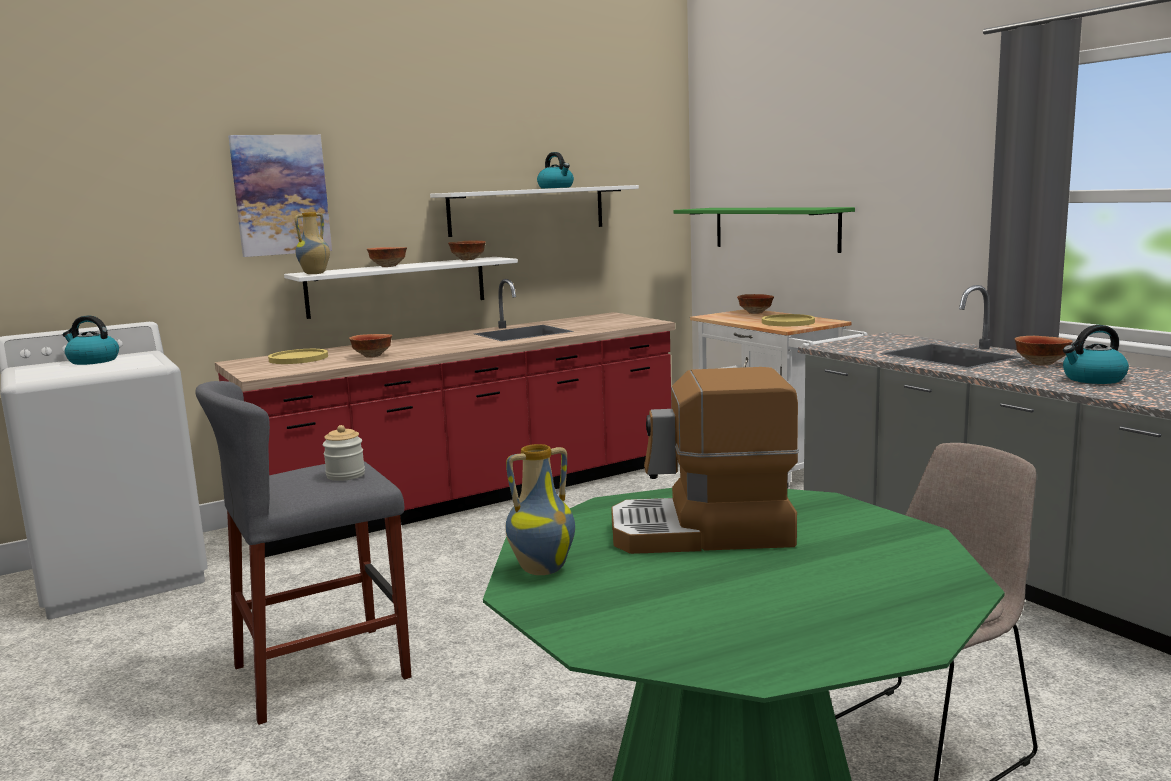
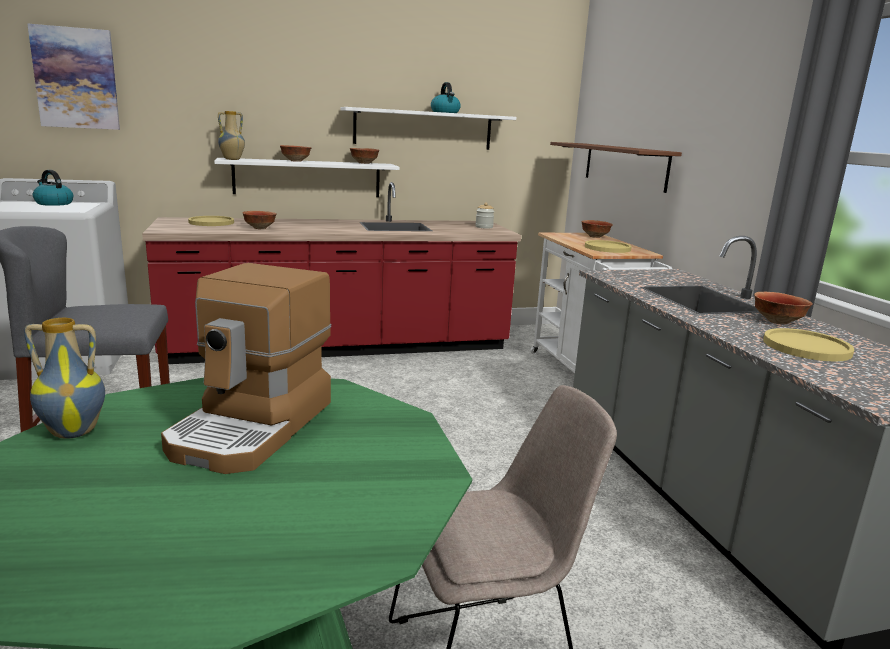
camera: 15 degrees right, 5 degrees up
picture [228,135,332,257] -> picture moved to [27,23,120,130]
jar [323,425,365,481] -> jar moved to [475,202,495,229]
coffee machine [611,367,799,554] -> coffee machine turned 90 degrees counterclockwise [161,263,332,474]
green shelf [674,207,855,253] -> brown shelf [550,142,682,193]
kettle [1063,325,1129,384] -> yellow plate [763,328,854,362]

